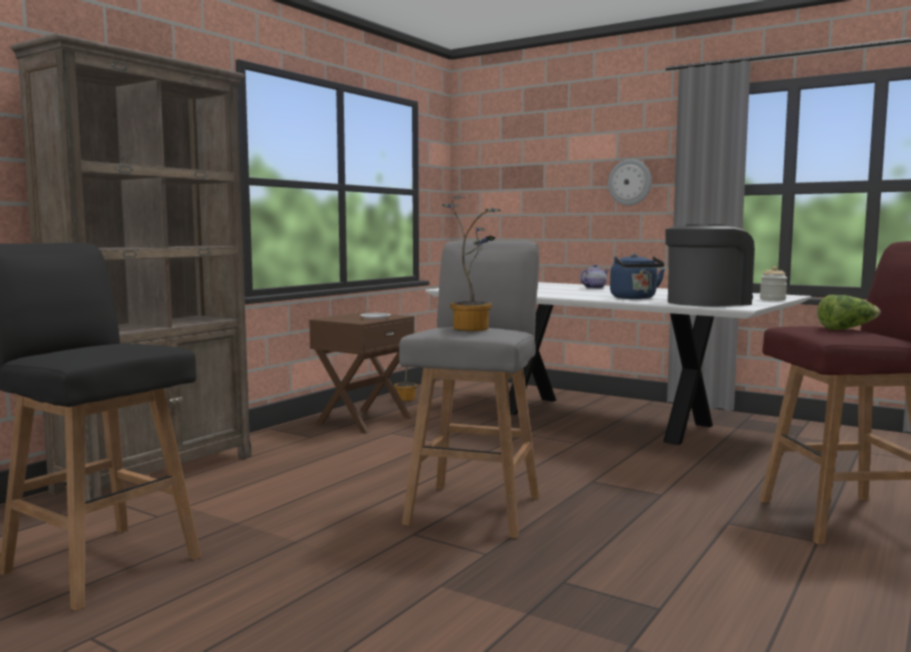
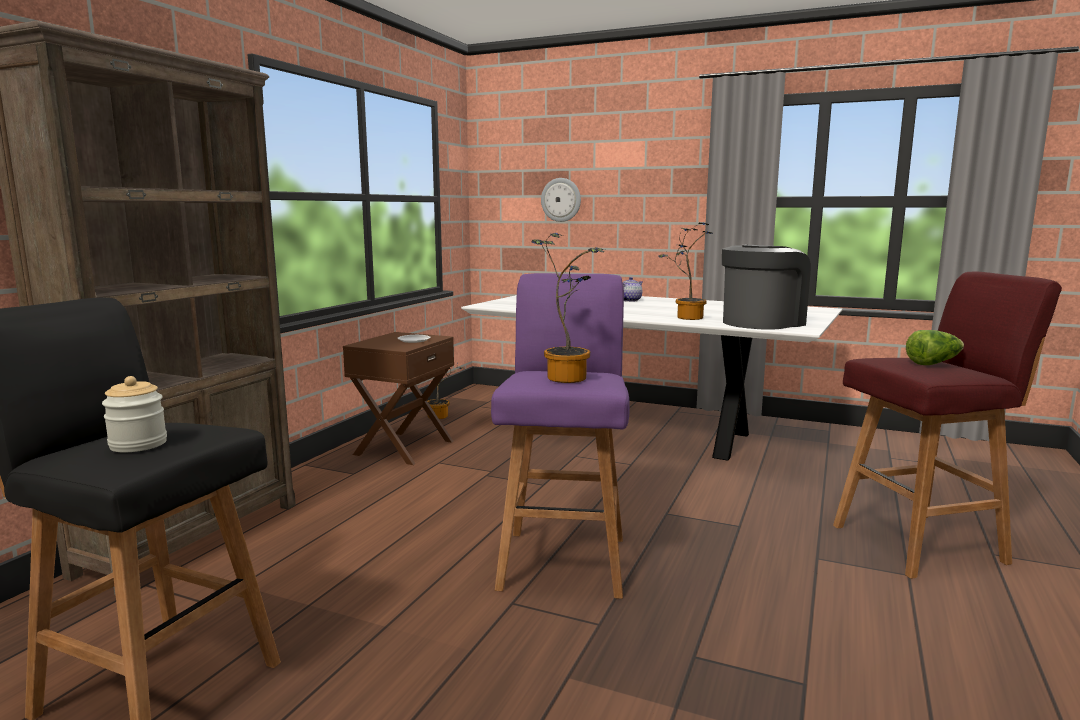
camera: 10 degrees left, 5 degrees up
grey stool [399,240,539,538] -> purple stool [491,273,630,599]
wall clock [608,159,652,205] -> wall clock moved to [541,178,581,222]
blue kettle [610,253,665,299] -> potted plant [658,222,712,320]
jar [760,266,787,301] -> jar moved to [102,376,167,452]

